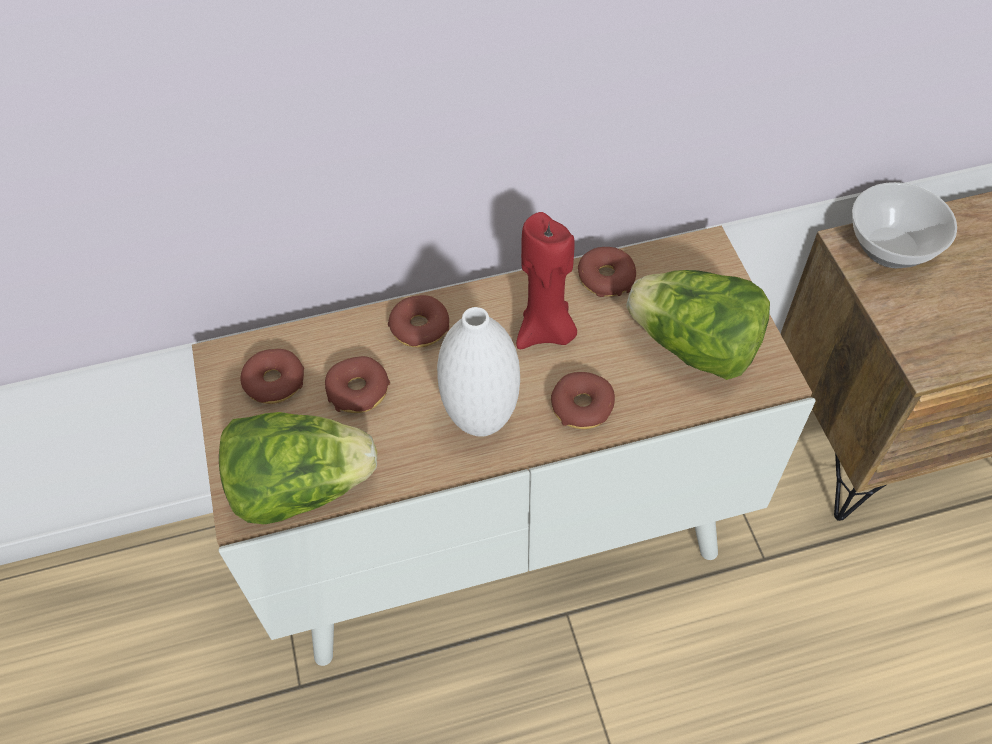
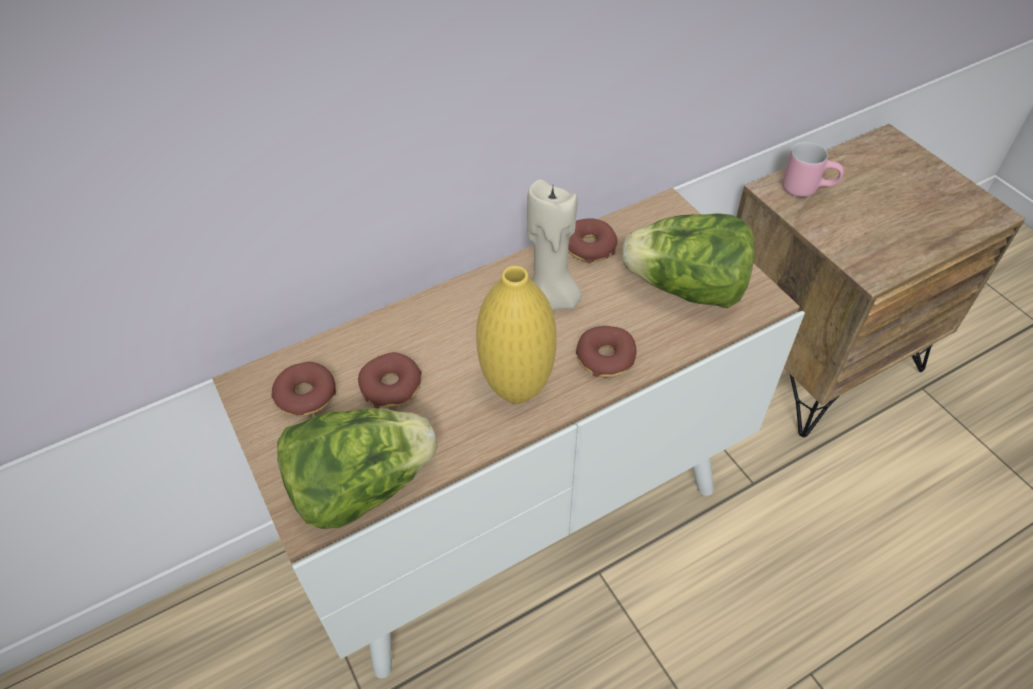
camera: 15 degrees left, 5 degrees down
donut [388,295,449,348] -> none
white vase [437,307,520,437] -> yellow vase [476,266,557,404]
red candle [516,212,577,349] -> beige candle [527,179,582,311]
bowl [852,182,957,268] -> pink mug [782,142,844,197]

